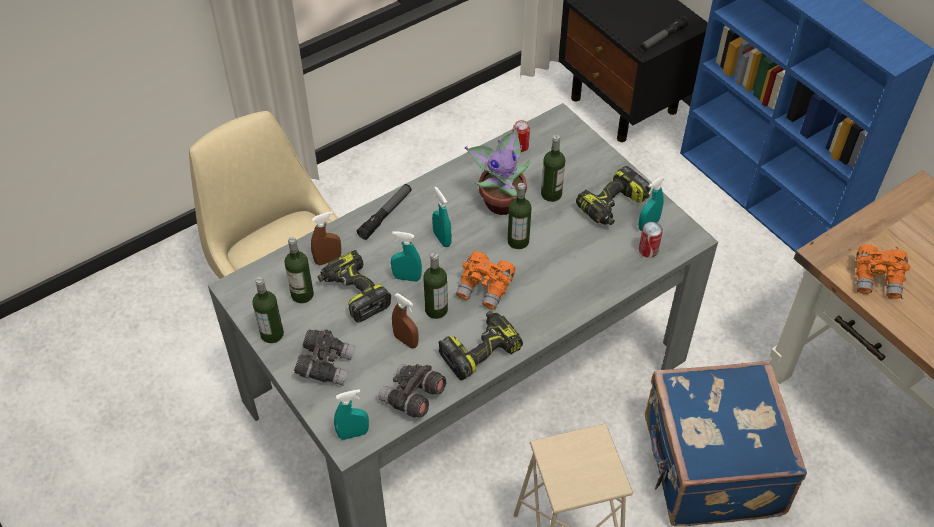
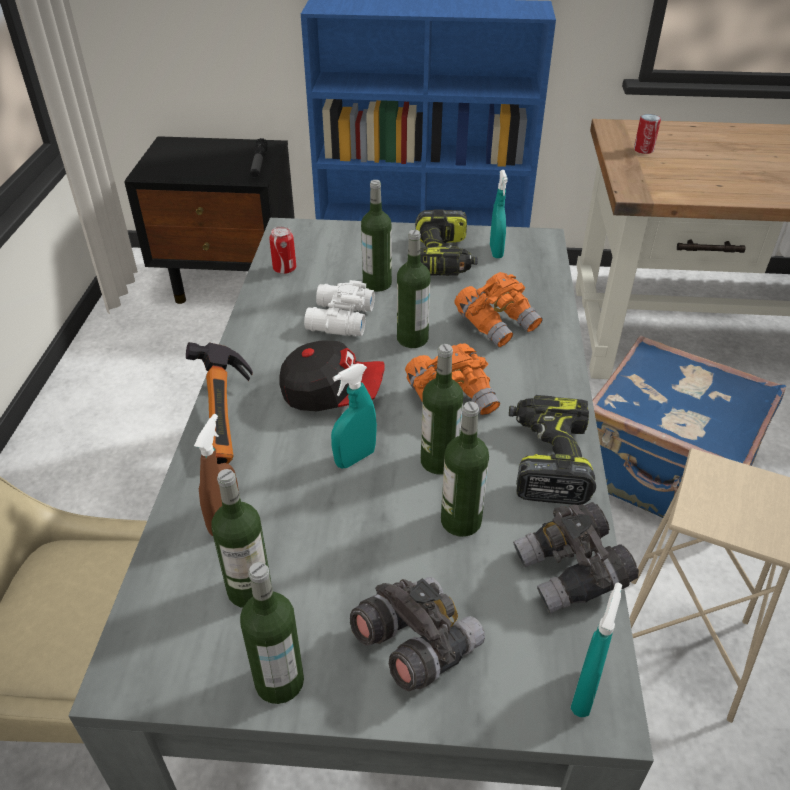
camera: 50 degrees left, 10 degrees down
power drill [318,250,391,323] -> none
flashlight [357,184,412,240] -> hammer [186,342,253,464]
brown spray bottle [392,293,419,348] -> bottle [441,401,489,537]
turquoise spray bottle [432,187,452,247] -> cap [279,340,385,411]
potted plant [465,126,531,215] -> white binoculars [304,280,375,336]
can [639,222,663,258] -> can moved to [634,114,661,154]
orange binoculars [856,245,910,299] -> orange binoculars moved to [454,272,543,348]

